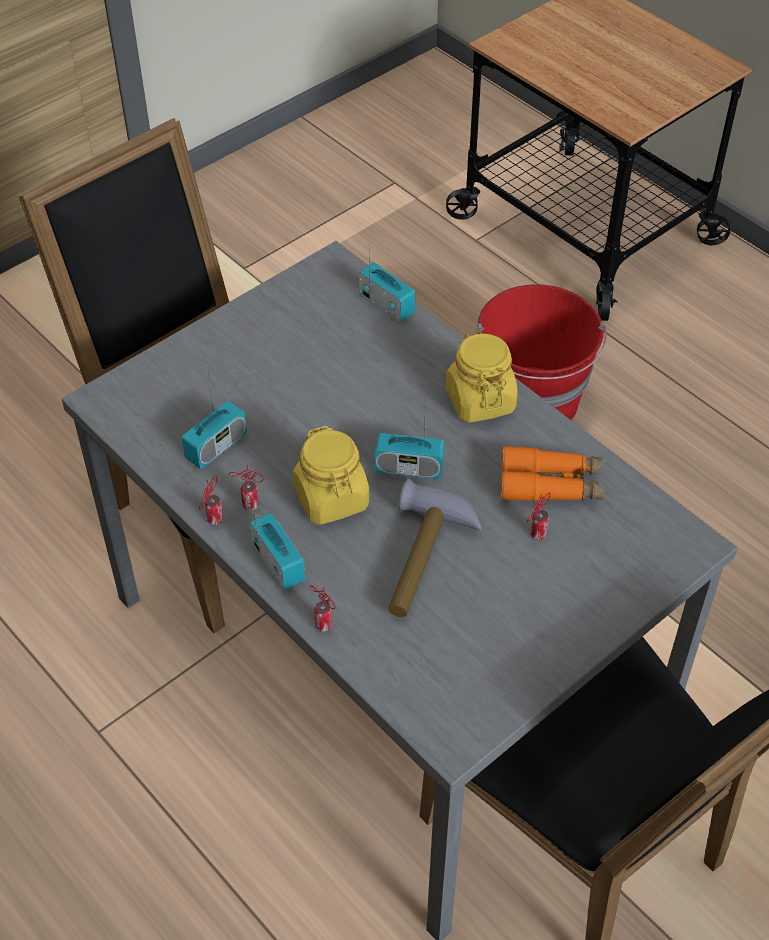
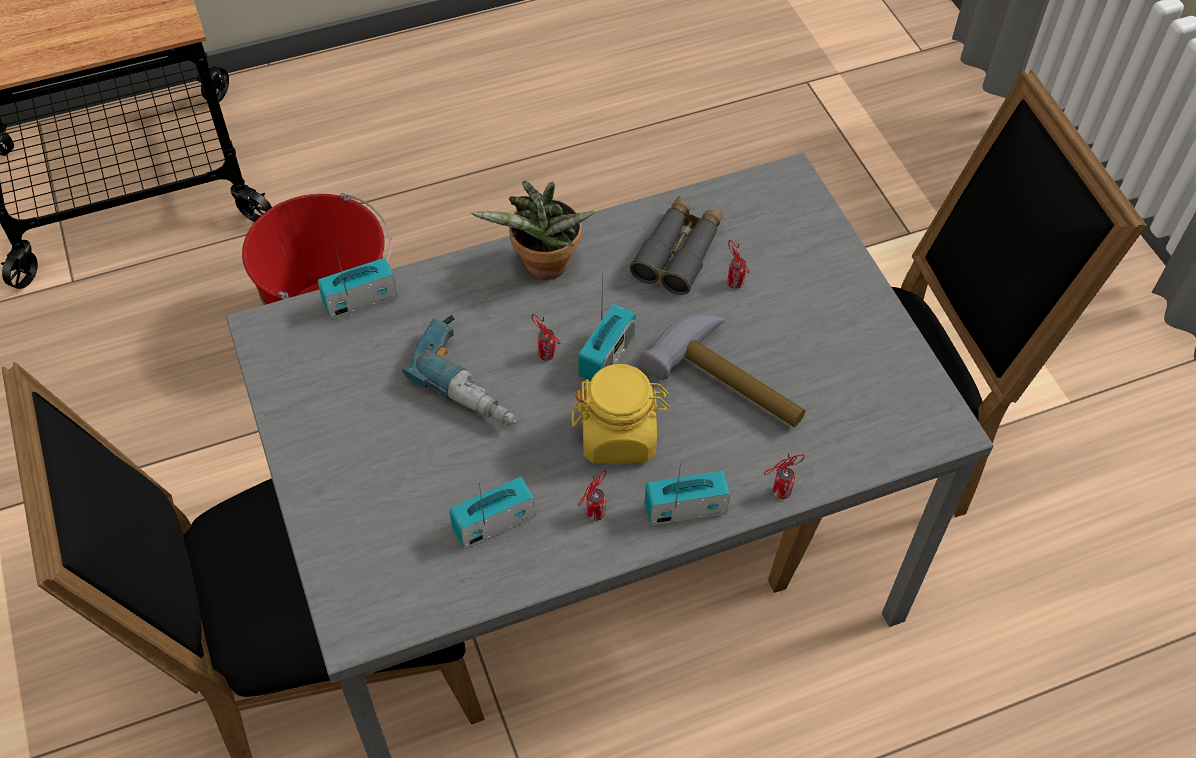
camera: 70 degrees left, 5 degrees up
radio [182,366,247,469] -> radio turned 90 degrees counterclockwise [449,477,535,549]
can [199,476,223,525] -> can moved to [532,314,560,361]
yellow jar [446,331,518,423] -> potted plant [470,180,595,280]
orange binoculars [501,445,604,502] -> grey binoculars [630,196,723,295]
none -> power drill [402,315,517,425]

